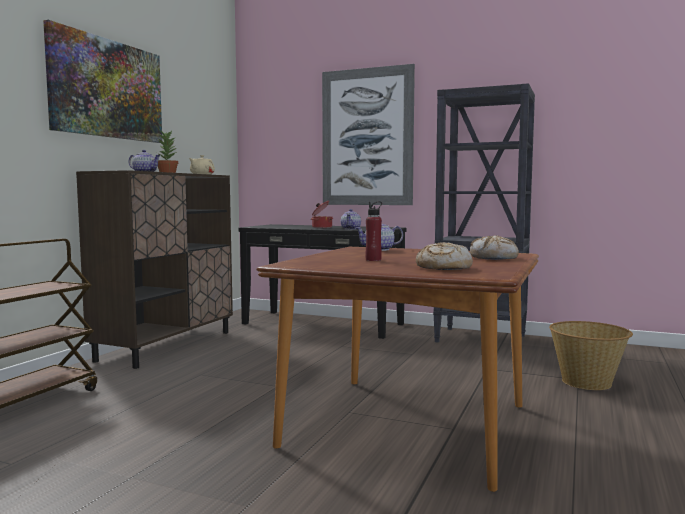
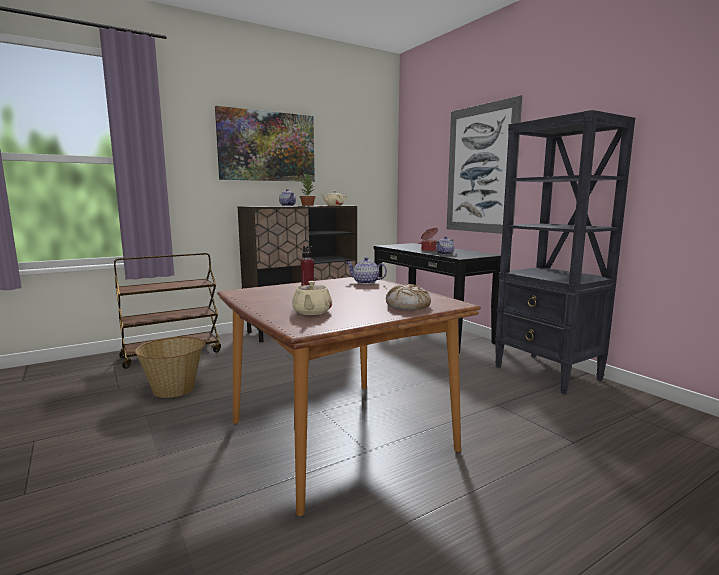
camera: 35 degrees right, 5 degrees up
bread [416,242,473,270] -> beige teapot [292,281,332,315]
basket [549,321,633,390] -> basket moved to [135,337,205,398]

